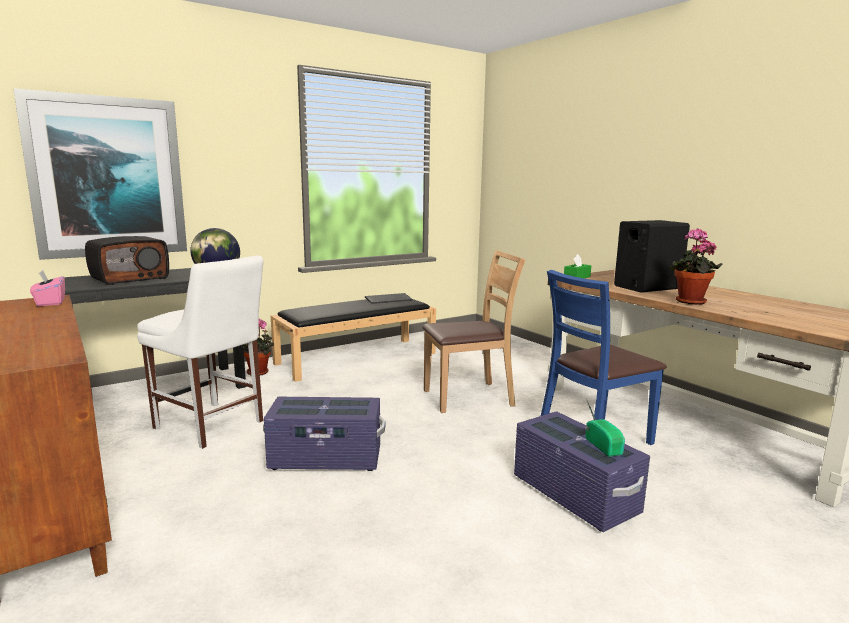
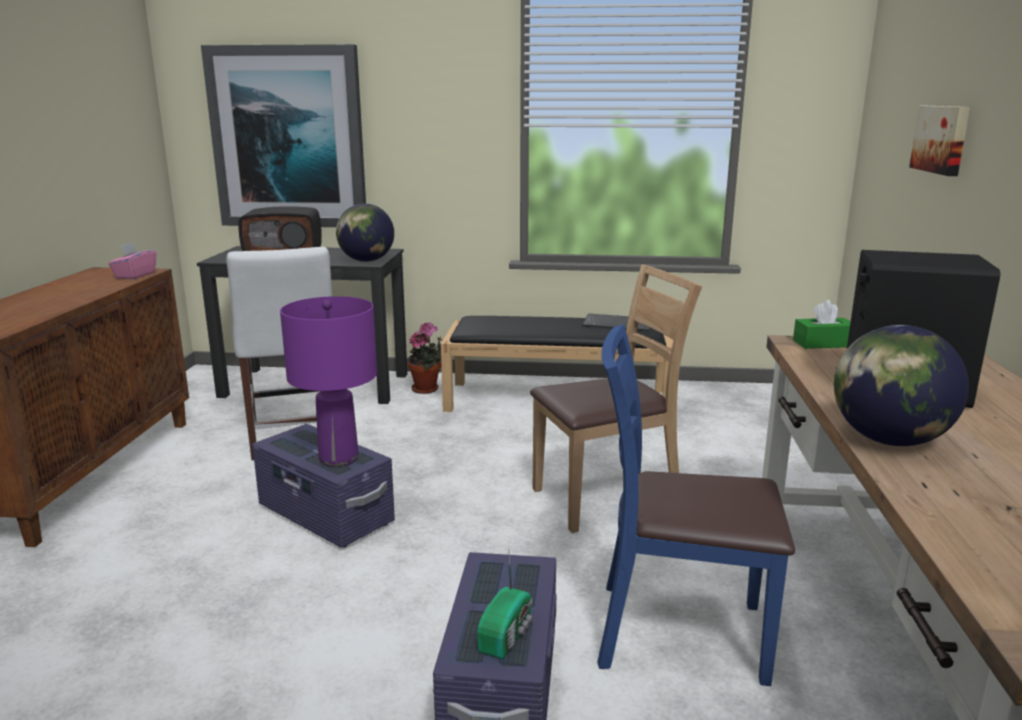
camera: 40 degrees right, 5 degrees up
brown chair [422,250,525,413] -> brown chair turned 45 degrees counterclockwise [530,264,702,533]
potted plant [669,228,722,305] -> globe [834,325,969,446]
none -> purple table lamp [280,296,377,467]
none -> picture [909,106,970,176]

